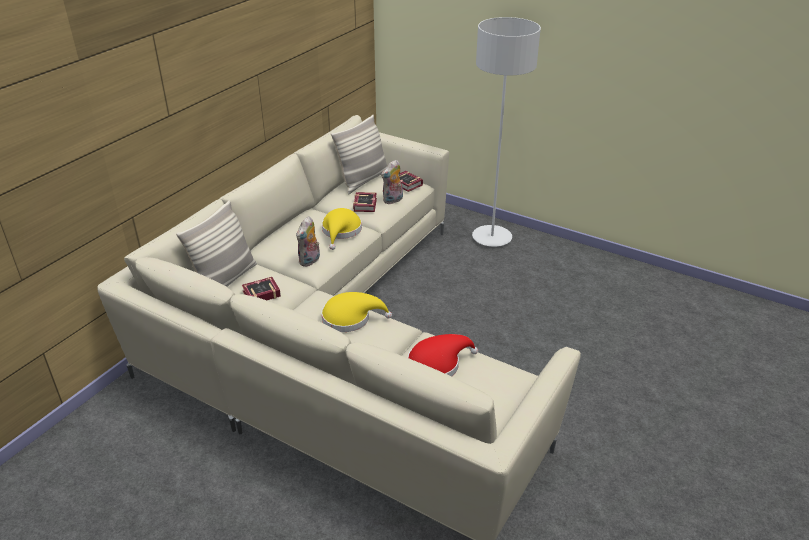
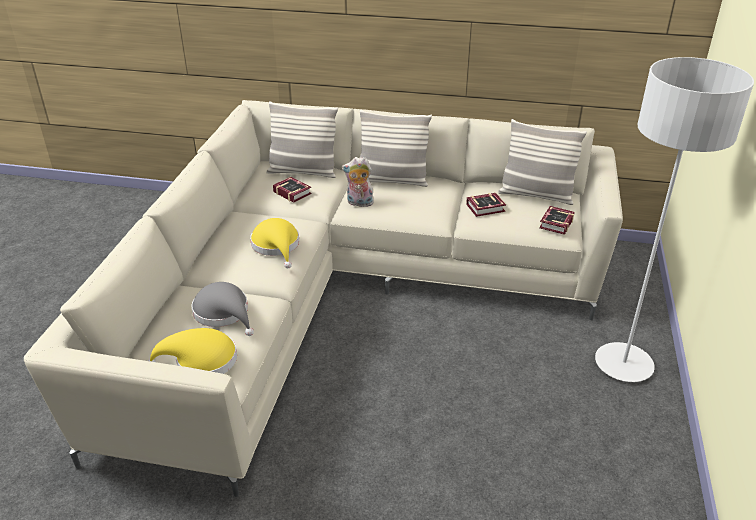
camera: 70 degrees right, 0 degrees up
yellow hat [322,208,362,250] -> yellow hat moved to [148,328,237,374]
plush toy [381,159,403,204] -> none
red hat [408,334,478,376] -> grey hat [191,282,254,336]
none -> pillow [360,109,432,187]

